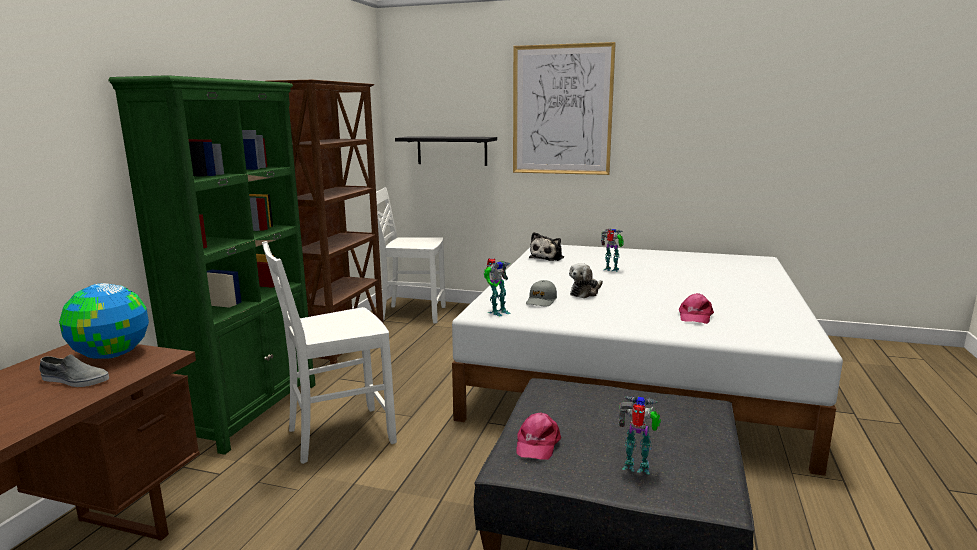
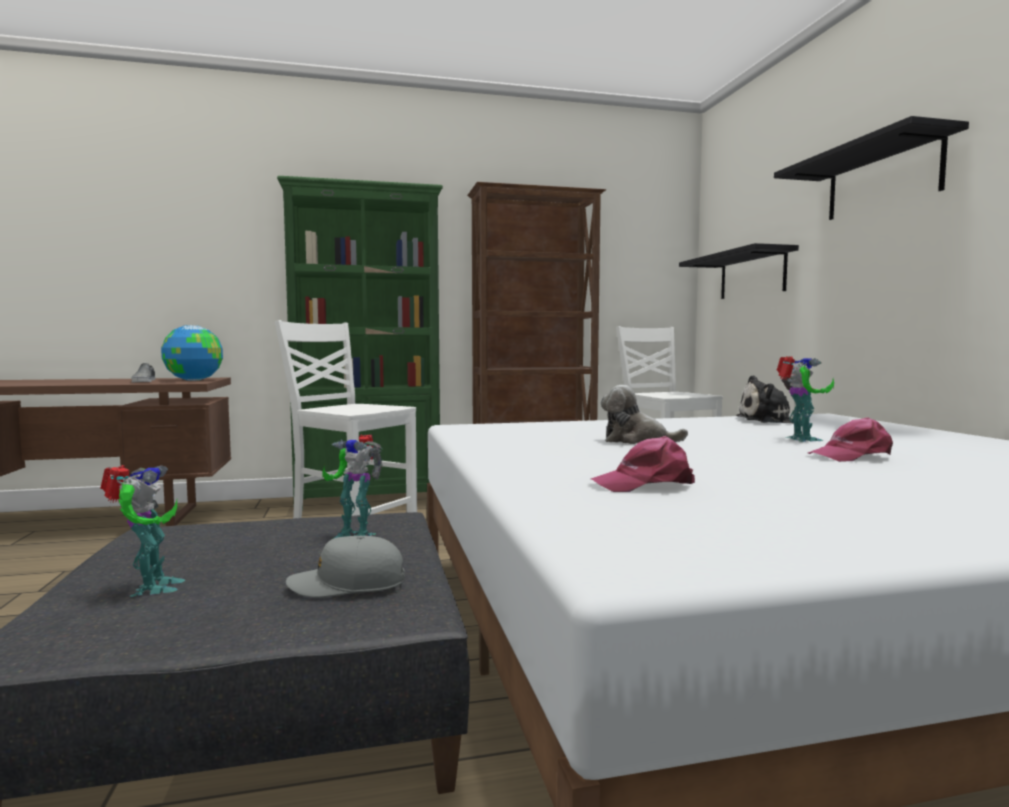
camera: 60 degrees right, 10 degrees down
toy robot [483,258,511,316] -> toy robot moved to [323,435,383,539]
picture [513,42,616,175] -> black shelf [774,116,969,220]
pink cap [516,412,561,460] -> pink cap moved to [808,417,893,462]
grey cap [526,280,557,307] -> grey cap moved to [286,535,405,598]

